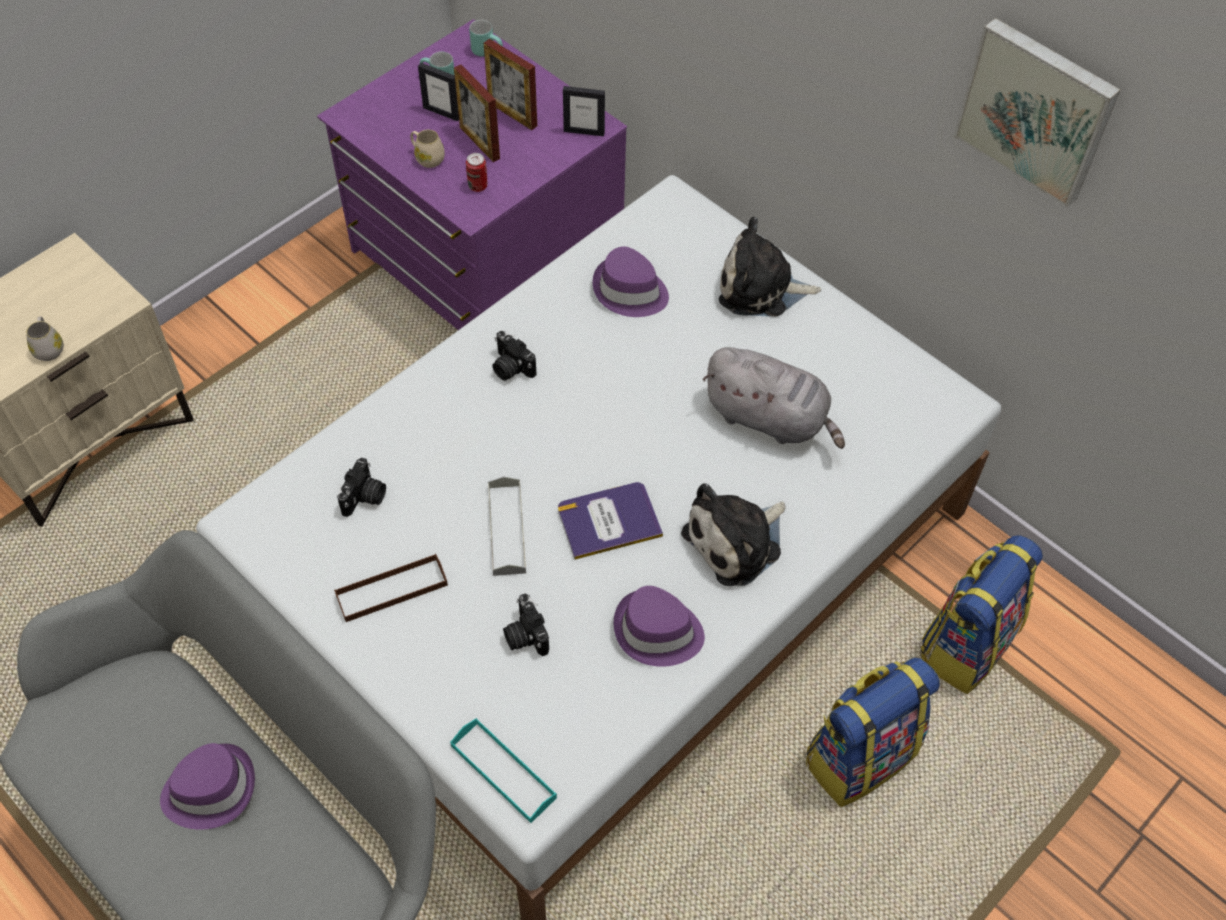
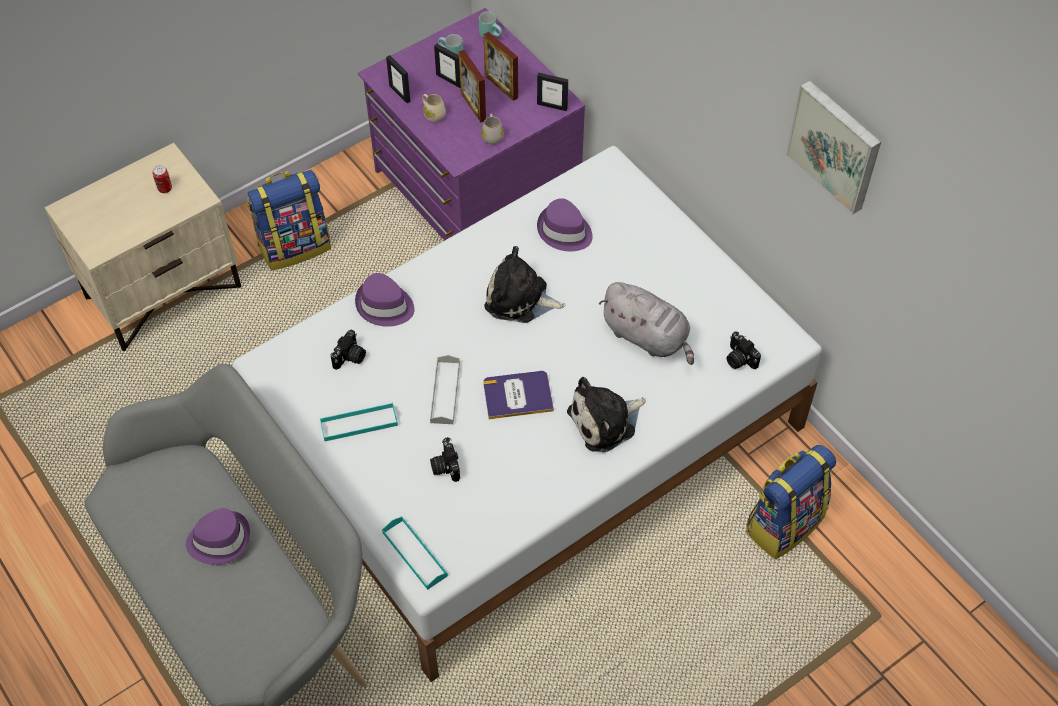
camera: 10 degrees right, 0 degrees up
white mug [27,317,64,361] -> white mug moved to [481,113,504,144]
brown tray [334,554,448,622] -> turquoise tray [320,403,398,441]
can [466,153,487,192] -> can moved to [153,165,172,193]
camera [492,331,537,381] -> camera moved to [726,331,761,369]
purple hat [614,586,705,667] -> purple hat moved to [355,273,415,327]
plush toy [719,217,821,317] -> plush toy moved to [484,246,565,323]
backpack [806,658,940,807] -> backpack moved to [248,170,331,270]
none -> picture frame [386,55,410,103]

